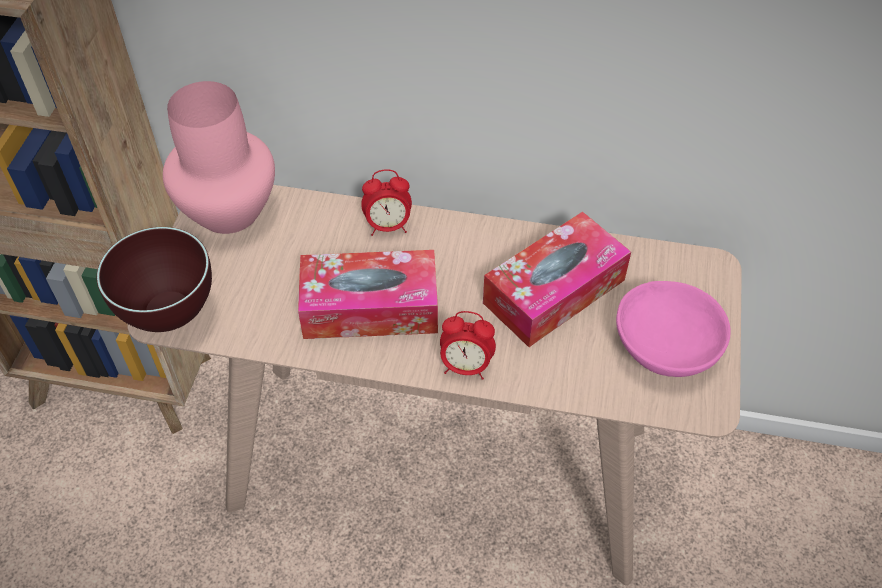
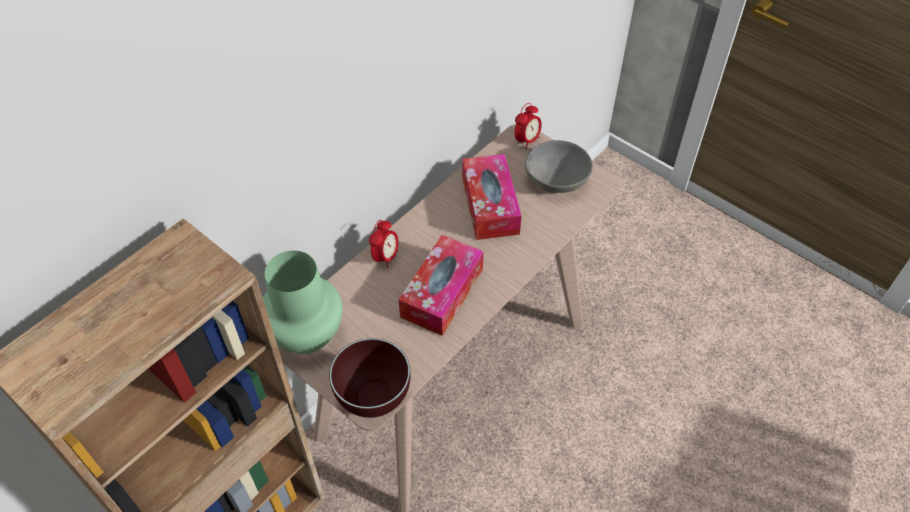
camera: 60 degrees left, 0 degrees up
pink vase [163,81,275,234] -> green vase [263,251,343,354]
alarm clock [440,311,496,380] -> alarm clock moved to [515,103,542,149]
pink bowl [616,281,731,377] -> grey bowl [525,140,593,193]

